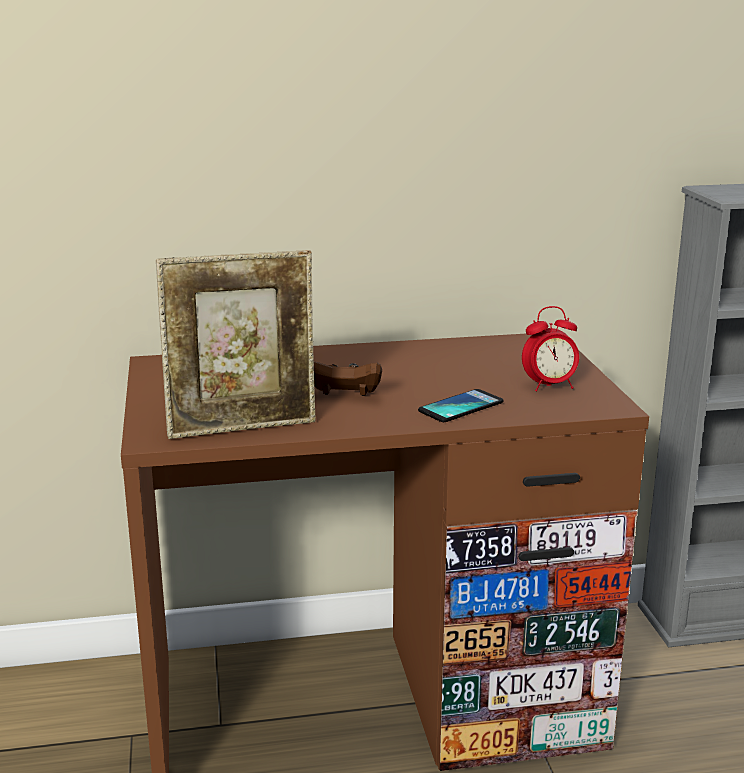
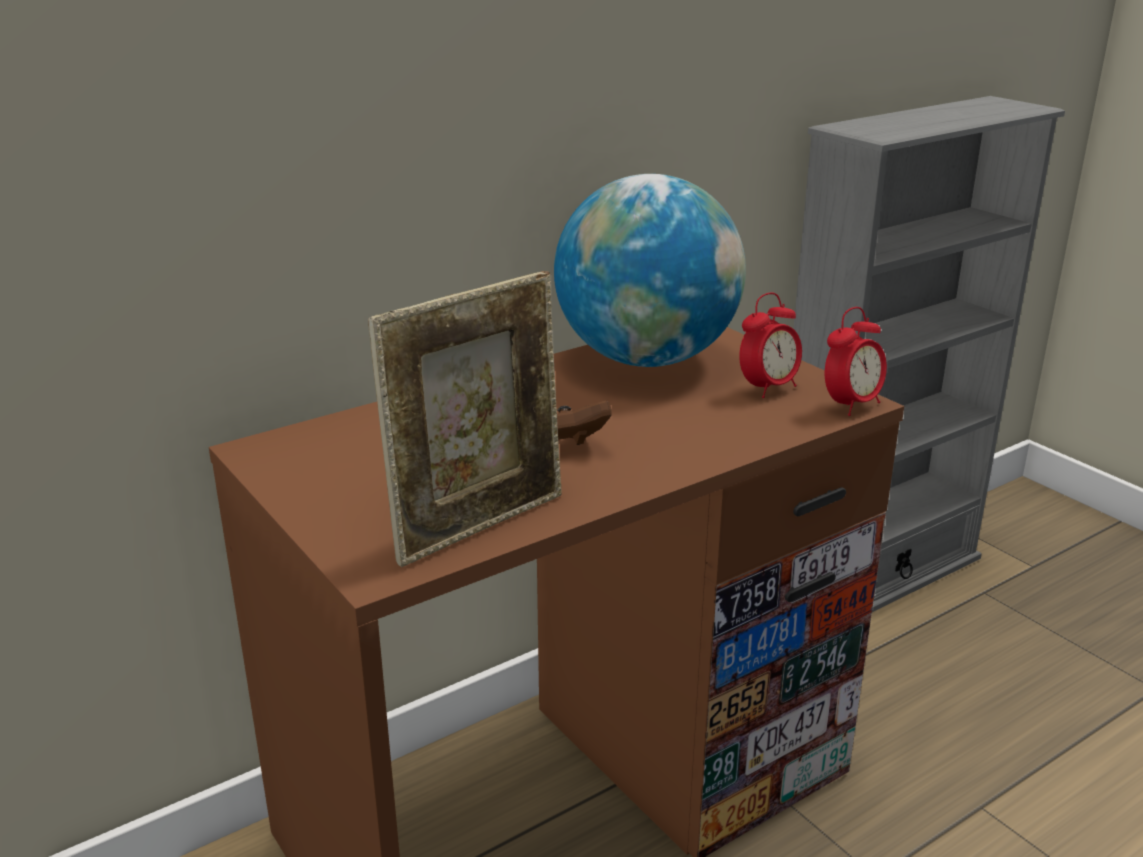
camera: 25 degrees left, 5 degrees up
phone [418,389,503,422] -> none
none -> globe [554,174,746,367]
none -> alarm clock [825,307,887,416]

